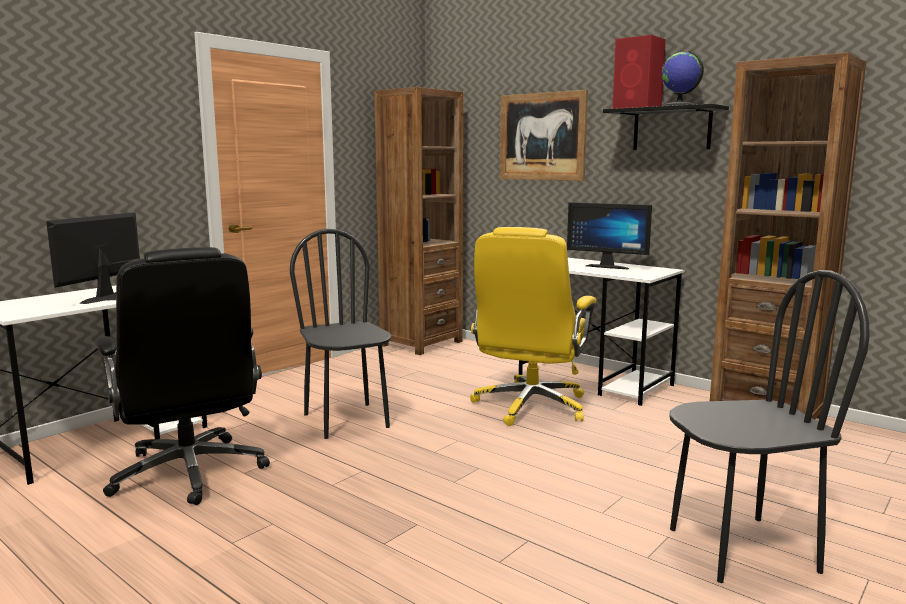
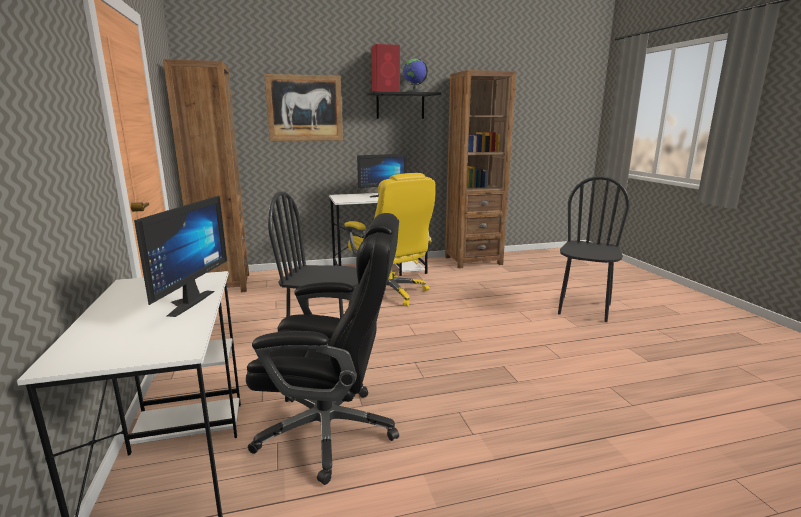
camera: 55 degrees left, 5 degrees up
monitor [46,212,140,304] -> monitor turned 135 degrees counterclockwise [134,196,227,317]

